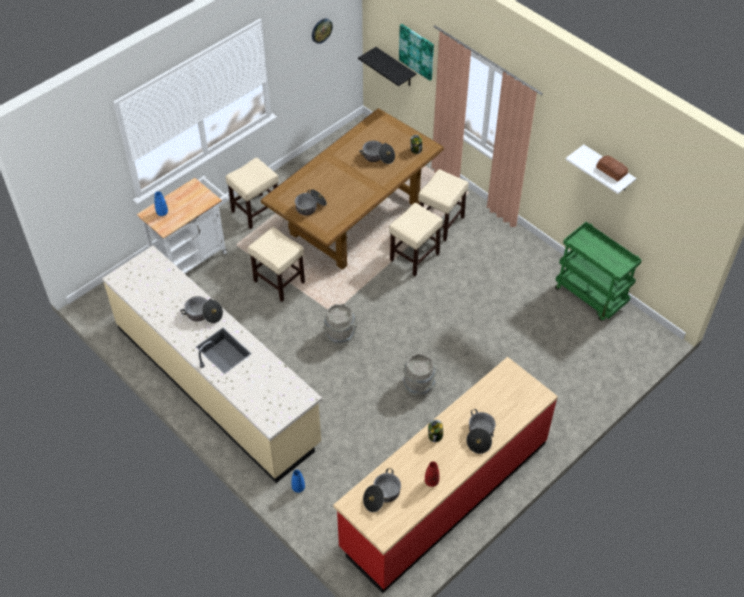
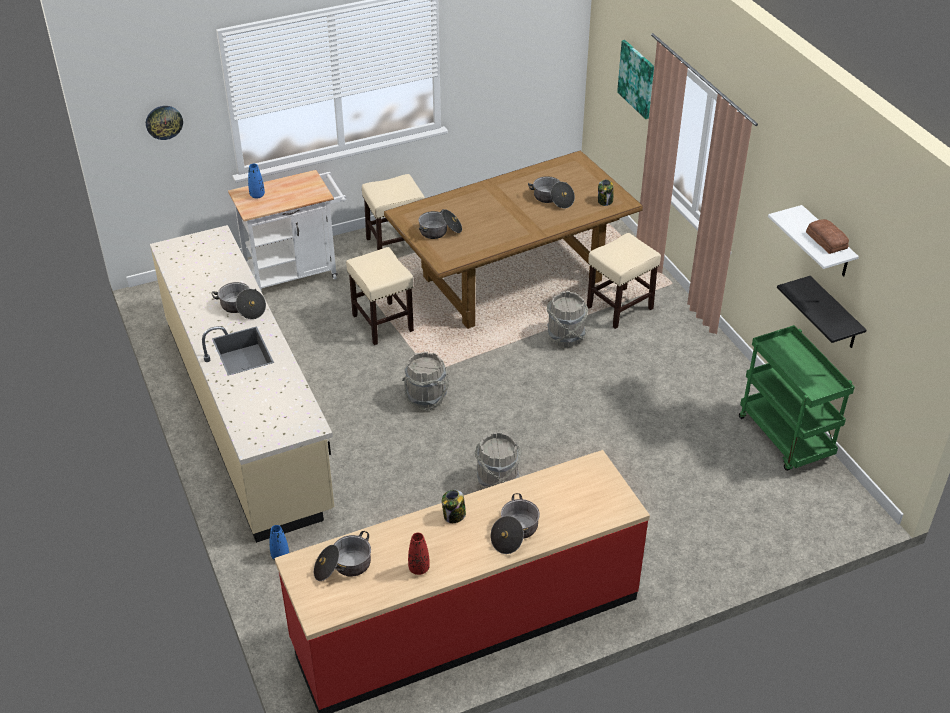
camera: 20 degrees right, 10 degrees down
wall clock [312,18,333,44] -> wall clock moved to [146,106,183,140]
black shelf [358,47,416,86] -> black shelf moved to [777,276,866,348]
beige stool [389,203,443,276] -> grey bucket [547,291,588,348]

